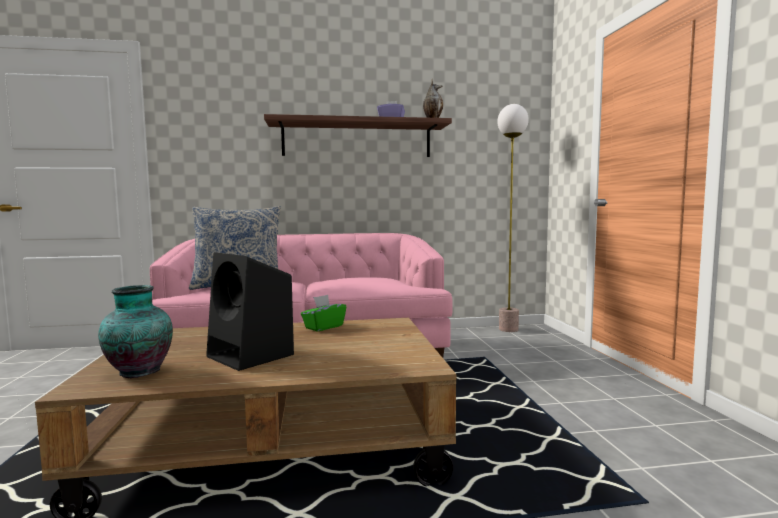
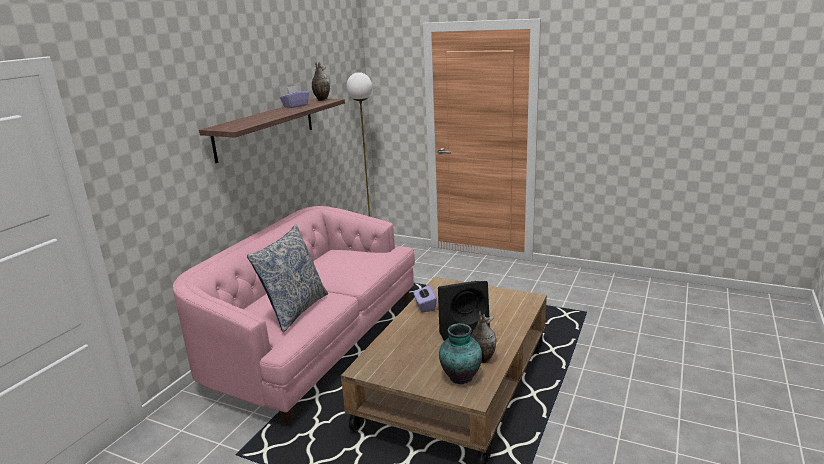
camera: 55 degrees left, 15 degrees up
green tissue box [301,295,346,331] -> purple tissue box [413,284,437,312]
none -> vase [471,311,497,363]

